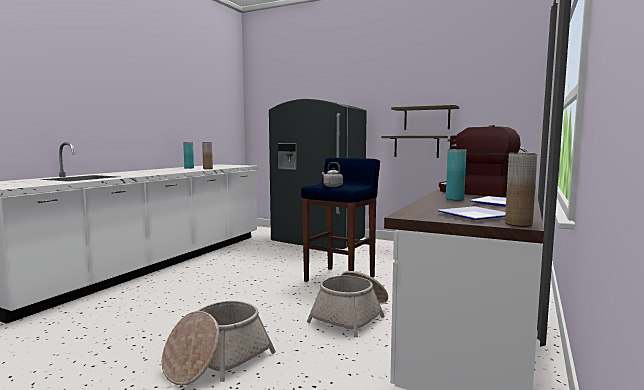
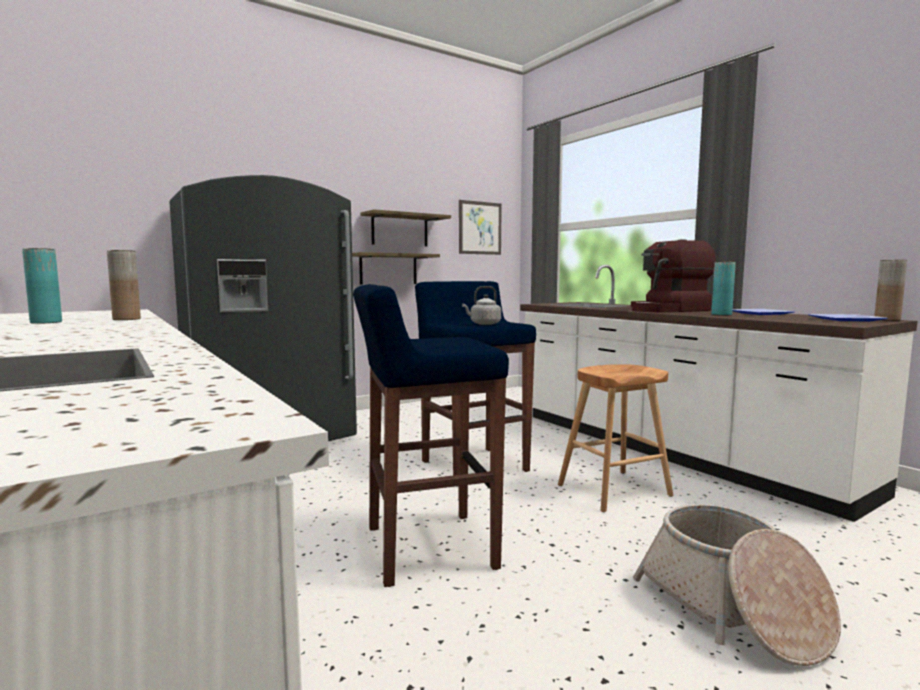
camera: 60 degrees left, 0 degrees up
basket [307,271,388,337] -> brown stool [558,364,673,512]
none -> blue stool [353,284,509,587]
none -> picture [459,200,502,255]

